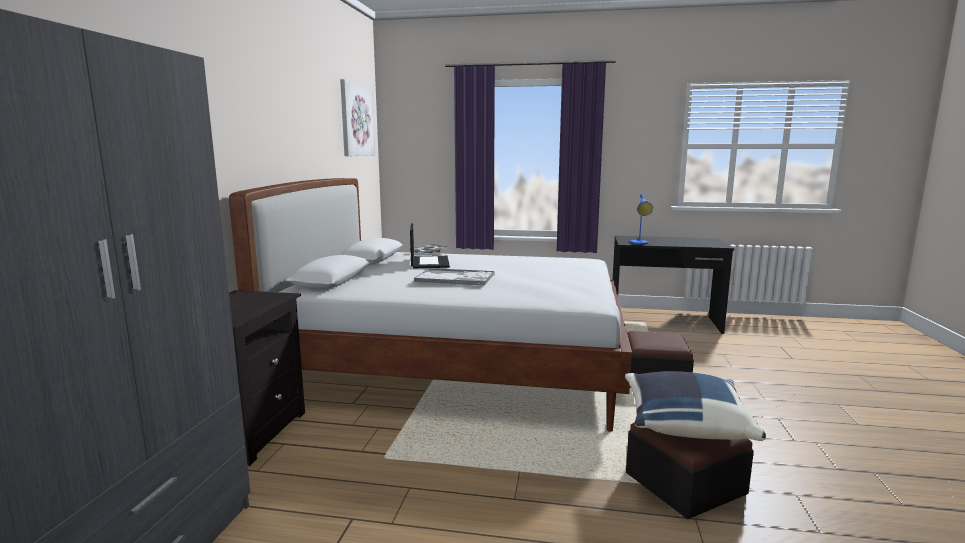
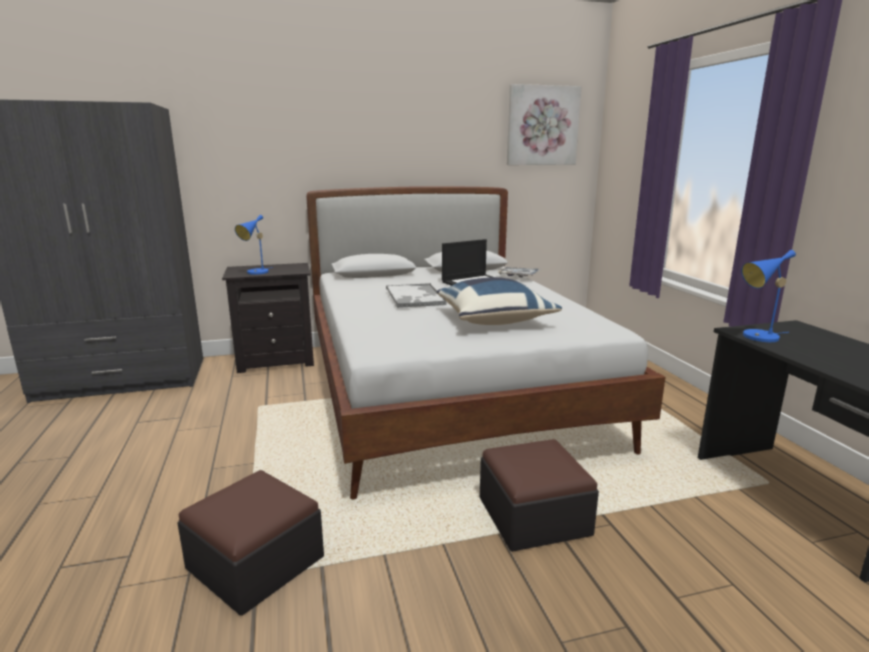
camera: 65 degrees right, 5 degrees up
blue pillow [625,371,766,441] -> blue pillow moved to [436,277,562,325]
none -> blue table lamp [235,215,273,275]

